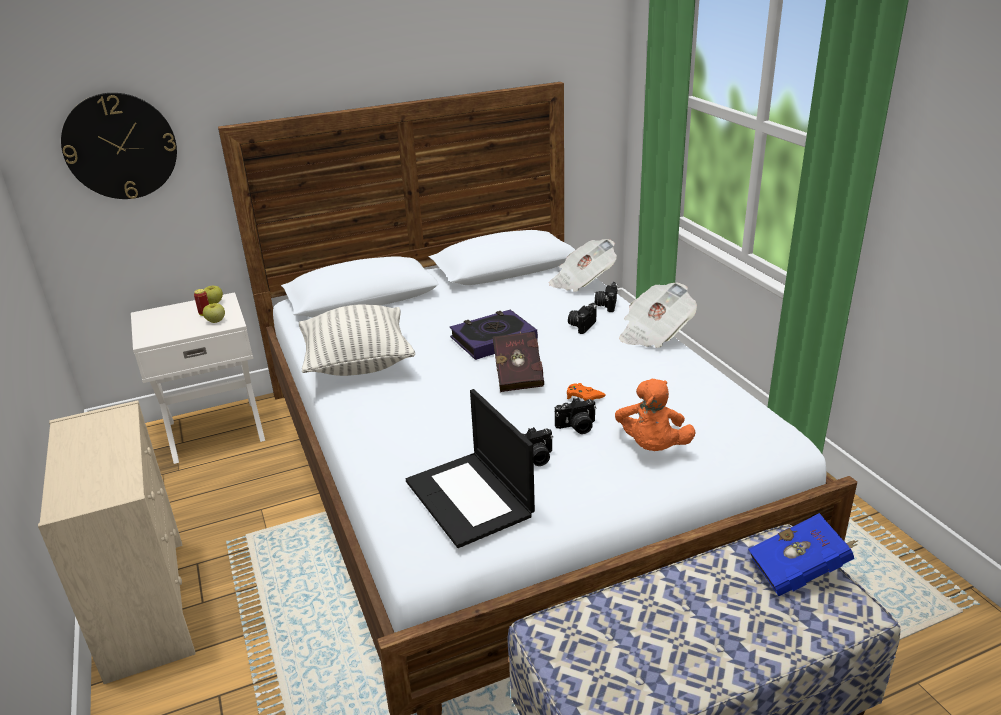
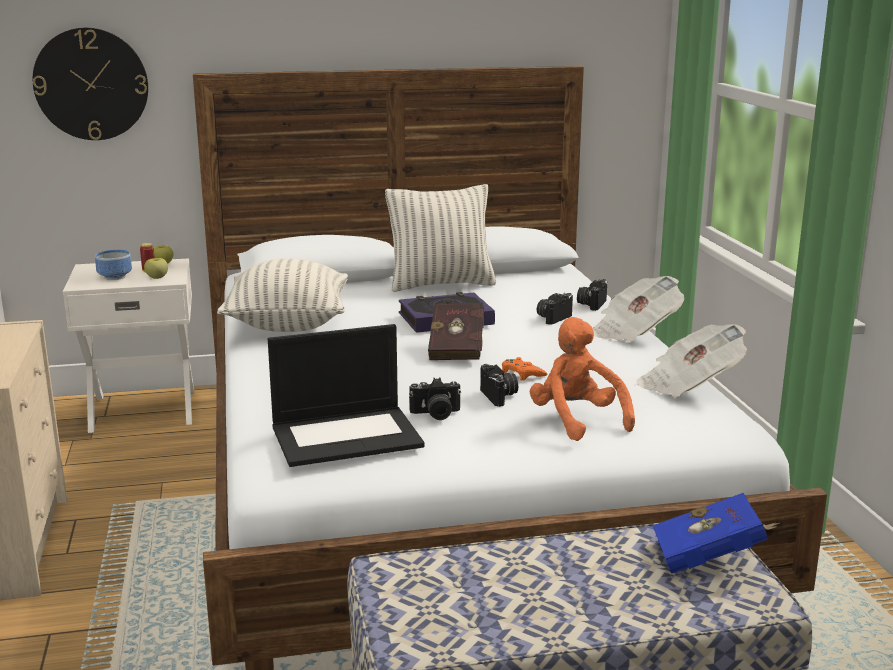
camera: 10 degrees right, 10 degrees down
laptop [406,389,535,548] -> laptop turned 90 degrees counterclockwise [268,324,425,467]
newspaper [549,239,617,292] -> newspaper moved to [637,324,747,397]
camera [555,397,596,434] -> camera turned 105 degrees counterclockwise [480,364,518,407]
orange plush toy [615,379,695,451] -> orange plush toy turned 135 degrees clockwise [530,317,635,441]
none -> bowl [95,250,132,280]
none -> pillow [385,184,496,292]

